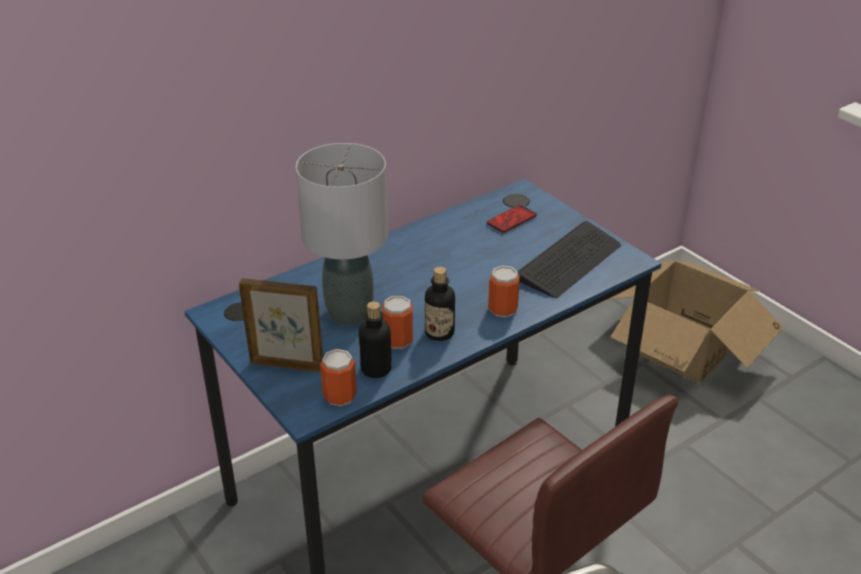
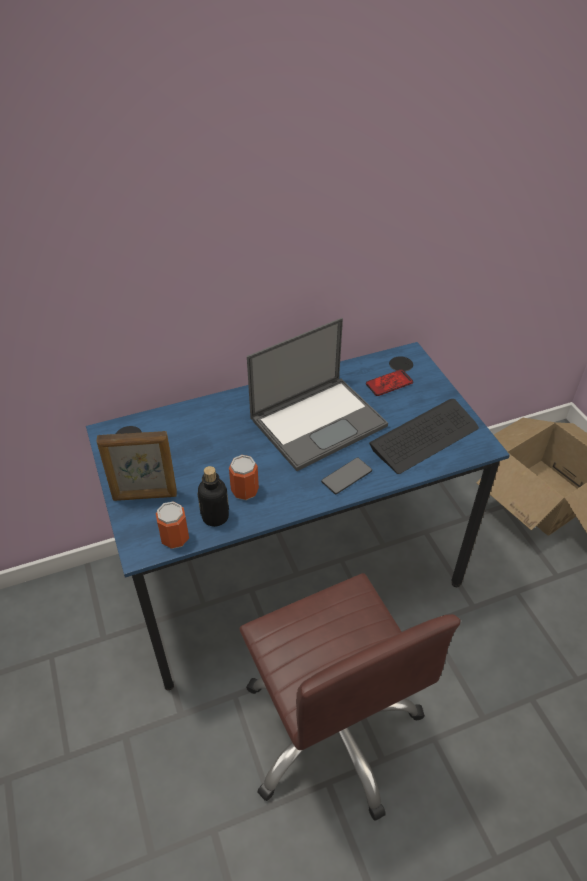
camera: 15 degrees right, 10 degrees up
picture frame [239,278,323,372] -> picture frame turned 150 degrees clockwise [96,431,177,501]
grey table lamp [296,143,388,325] -> none
bottle [425,267,455,341] -> none
can [488,266,520,317] -> phone [321,457,372,494]
none -> laptop [247,318,388,471]

